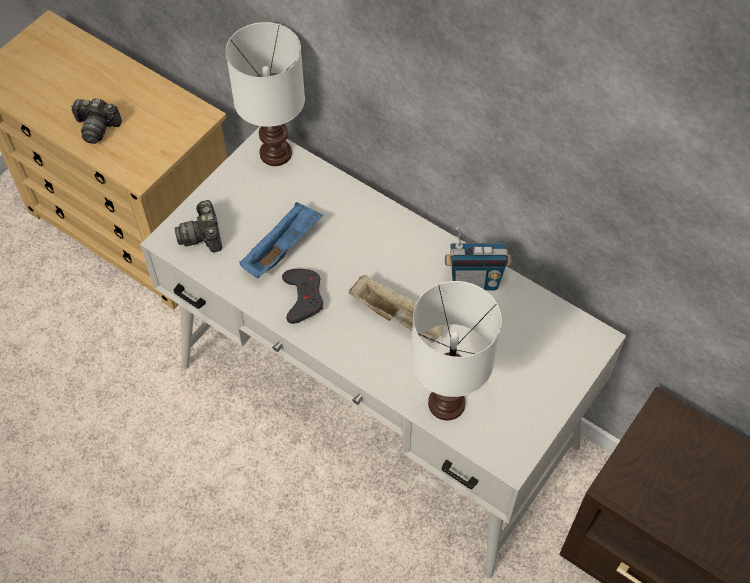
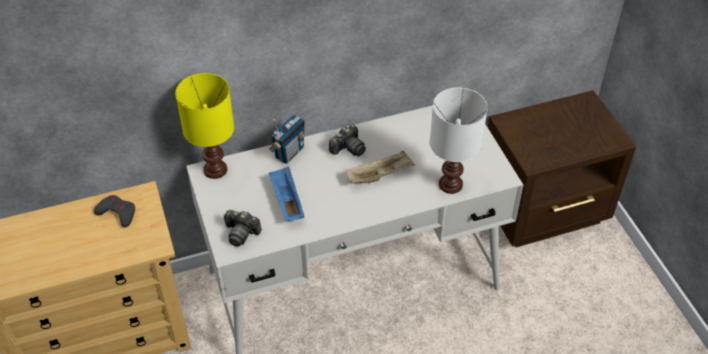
camera: 55 degrees left, 10 degrees down
camera [71,98,122,144] -> camera moved to [329,124,366,156]
white table lamp [226,22,305,166] -> yellow table lamp [175,73,234,179]
grey game controller [282,269,323,324] -> grey game controller moved to [94,195,135,227]
radio [445,227,512,290] -> radio moved to [269,115,305,164]

